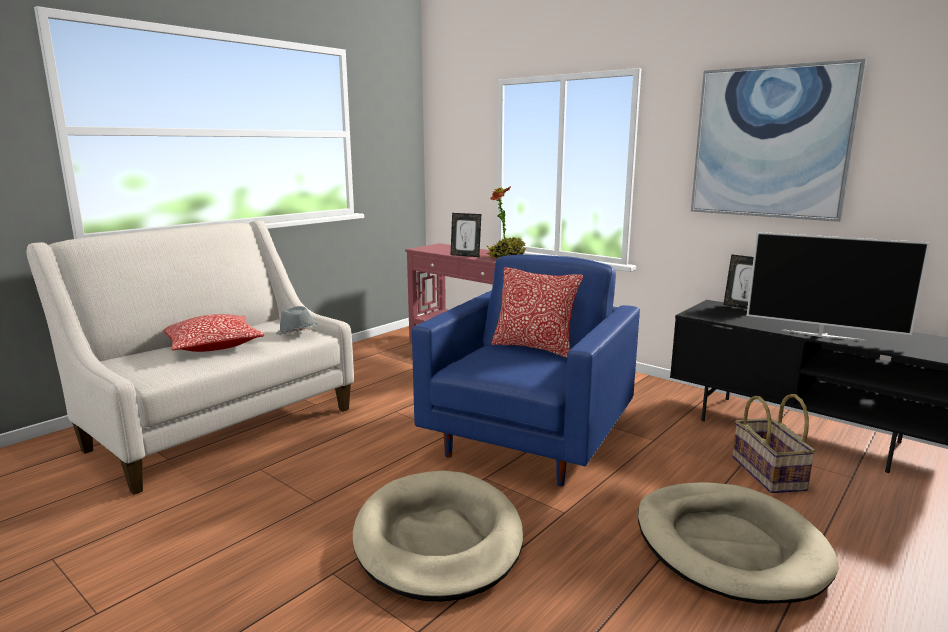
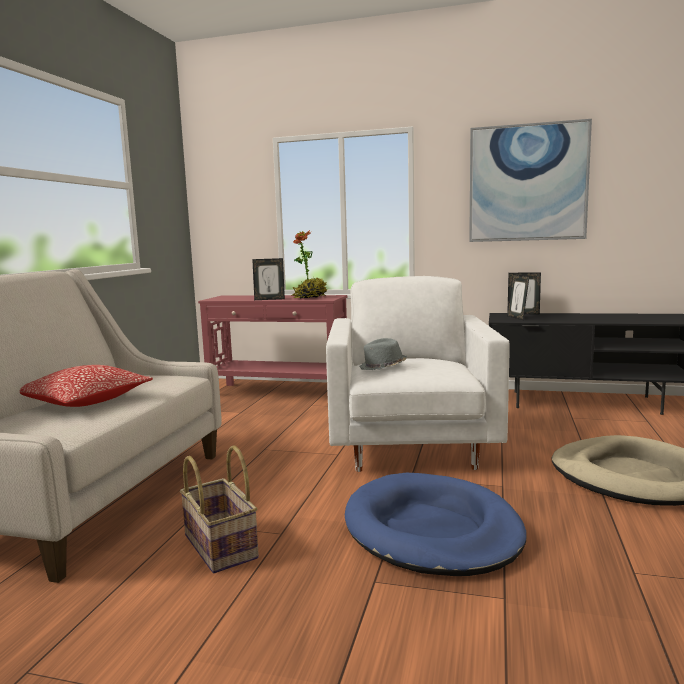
camera: 25 degrees left, 5 degrees down
grey hat [276,306,318,335] -> grey hat moved to [359,338,407,370]
beige dog bed [353,470,523,602] -> blue dog bed [345,473,527,576]
blue armchair [412,255,640,486] -> white armchair [326,276,510,472]
pillow [491,267,583,358] -> none
basket [732,394,816,493] -> basket moved to [180,445,259,573]
television [747,232,930,341] -> none
none -> picture frame [507,274,530,320]

